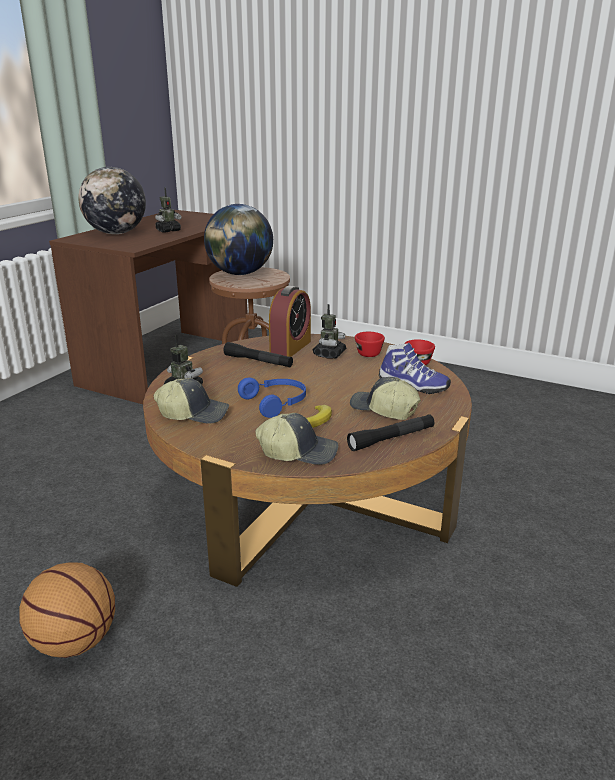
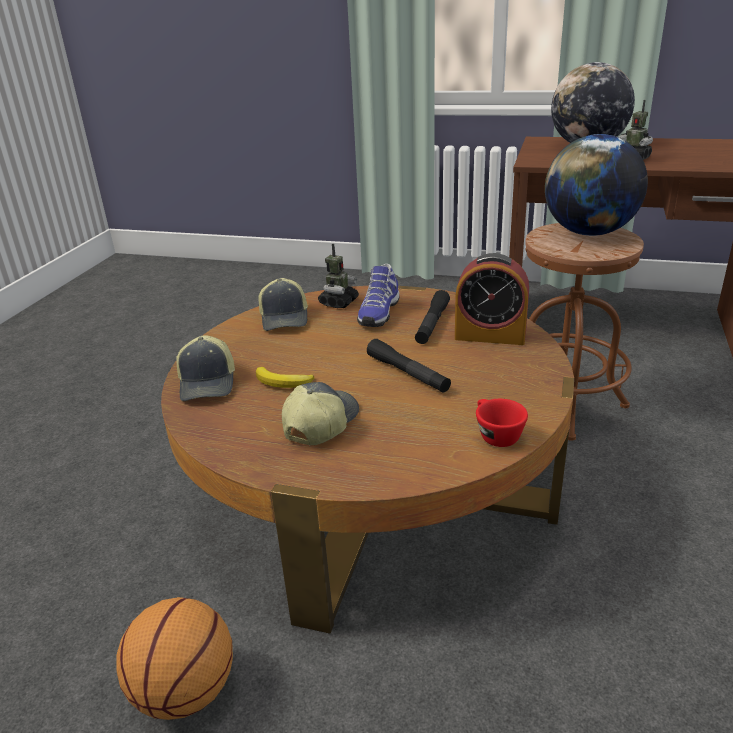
camera: 80 degrees right, 5 degrees up
basketball [19,562,115,658] -> basketball moved to [116,597,233,720]
blue headphones [238,378,306,418] -> none
toy robot [313,304,346,359] -> none
black flashlight [347,414,434,451] -> black flashlight moved to [367,339,451,393]
red cup [355,332,385,357] -> none
shoe [379,343,451,394] -> shoe moved to [357,264,399,327]

